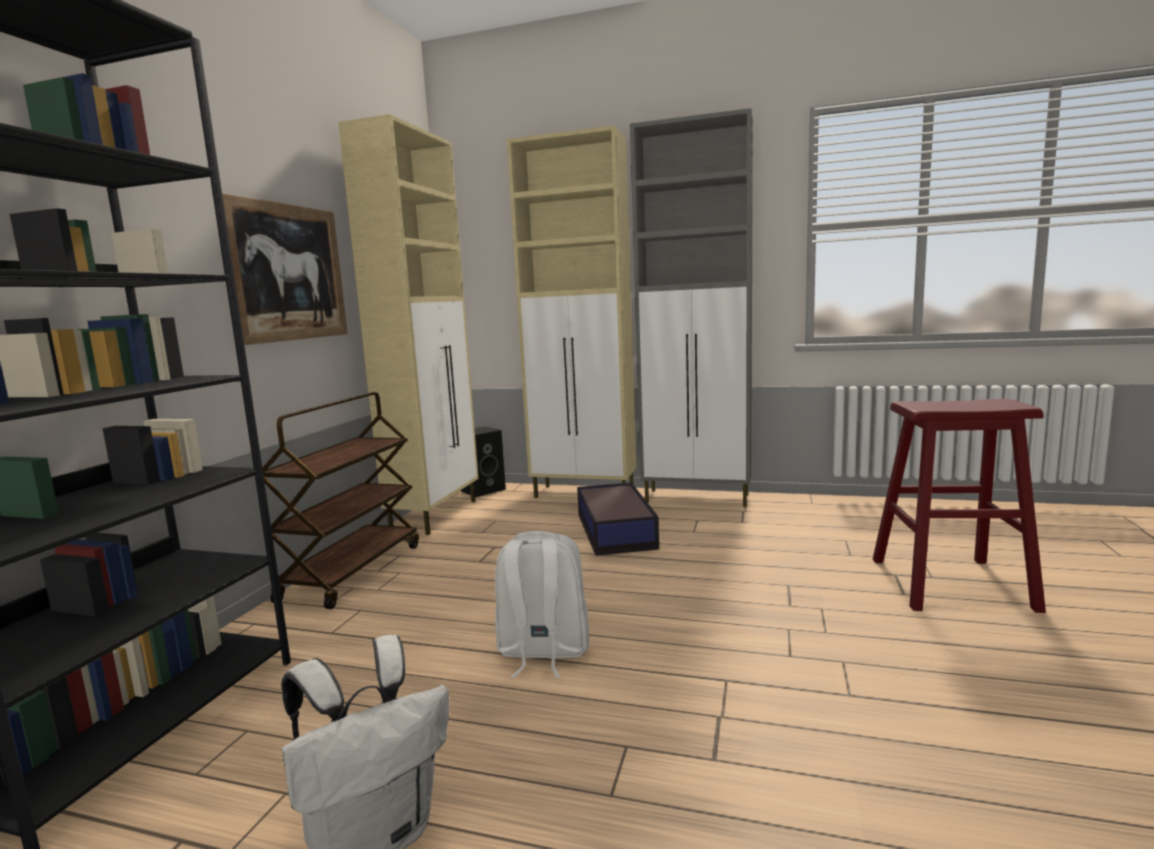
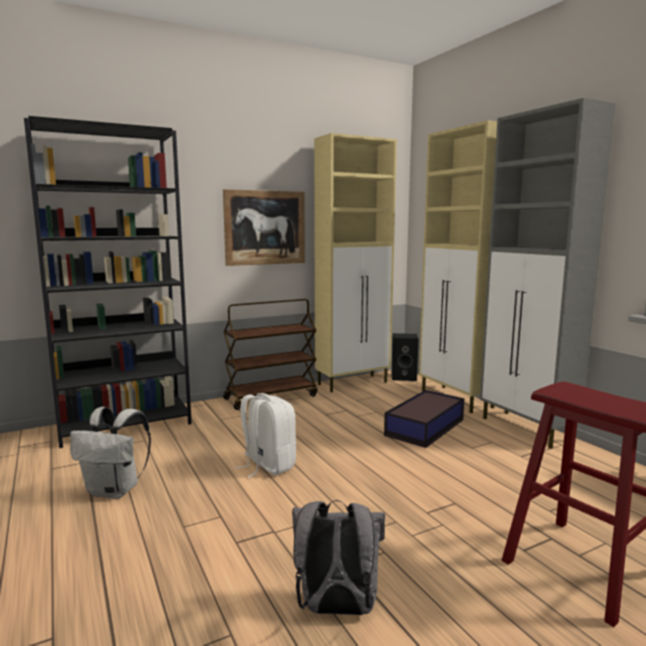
camera: 45 degrees right, 0 degrees up
none -> grey backpack [292,500,385,615]

